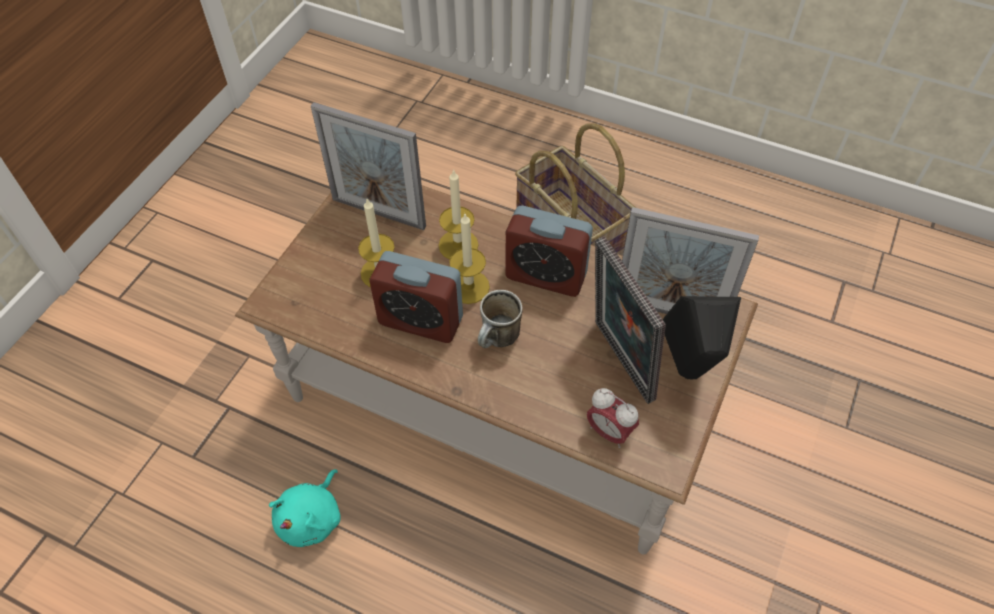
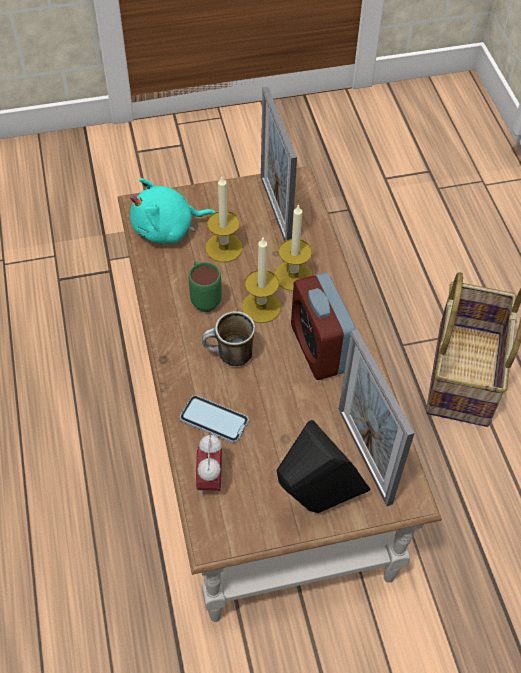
camera: 50 degrees right, 0 degrees up
turquoise plush toy [269,469,341,547] -> turquoise plush toy moved to [130,178,216,243]
alarm clock [369,251,463,343] -> green mug [189,261,222,312]
picture frame [595,236,666,404] -> none
none -> phone [180,395,249,443]

